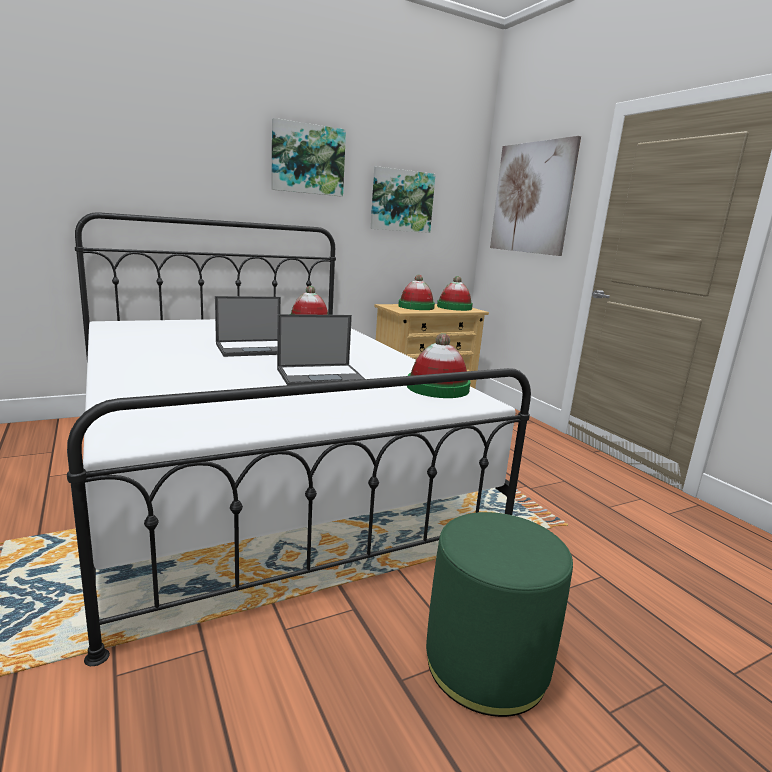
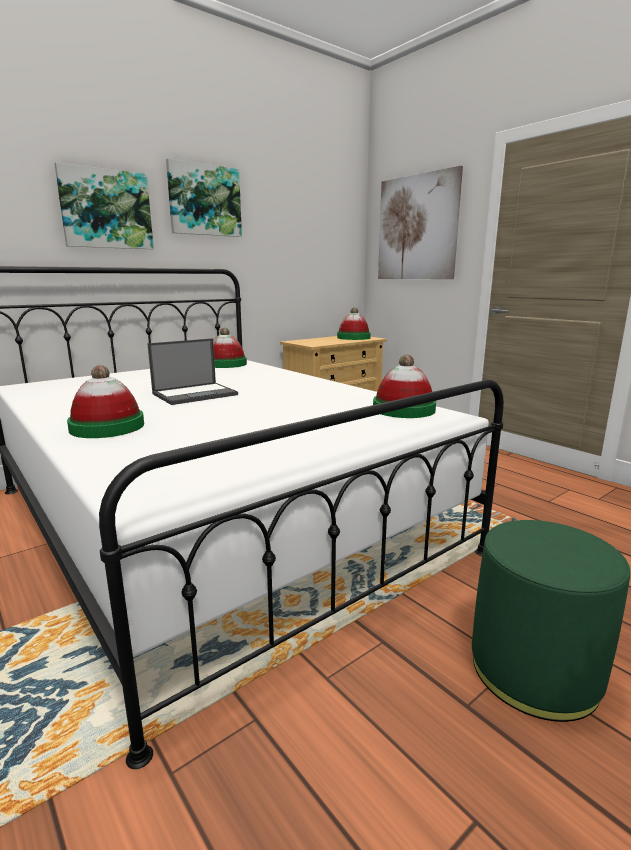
camera: 10 degrees left, 0 degrees up
laptop [277,314,365,385] -> none
picture [371,166,436,233] -> picture moved to [54,162,154,249]
hat [398,275,435,310] -> hat moved to [67,365,144,438]

